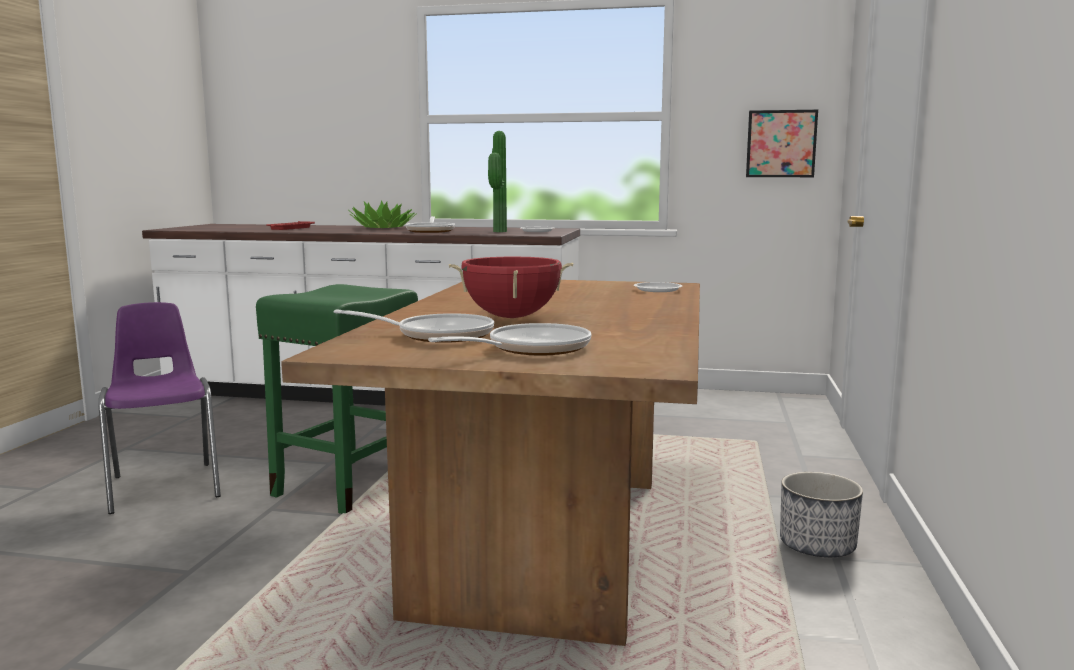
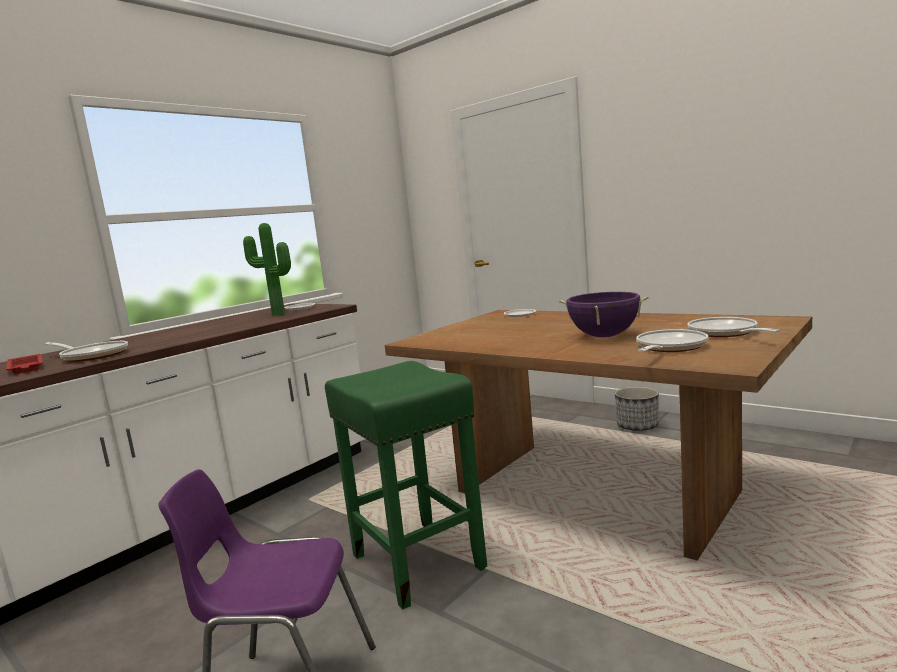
camera: 60 degrees left, 0 degrees up
potted plant [348,200,417,228] -> none
frying pan [405,216,455,233] -> frying pan moved to [45,341,128,362]
red cooking pot [449,257,573,318] -> purple cooking pot [558,292,650,337]
picture [746,110,818,177] -> none

